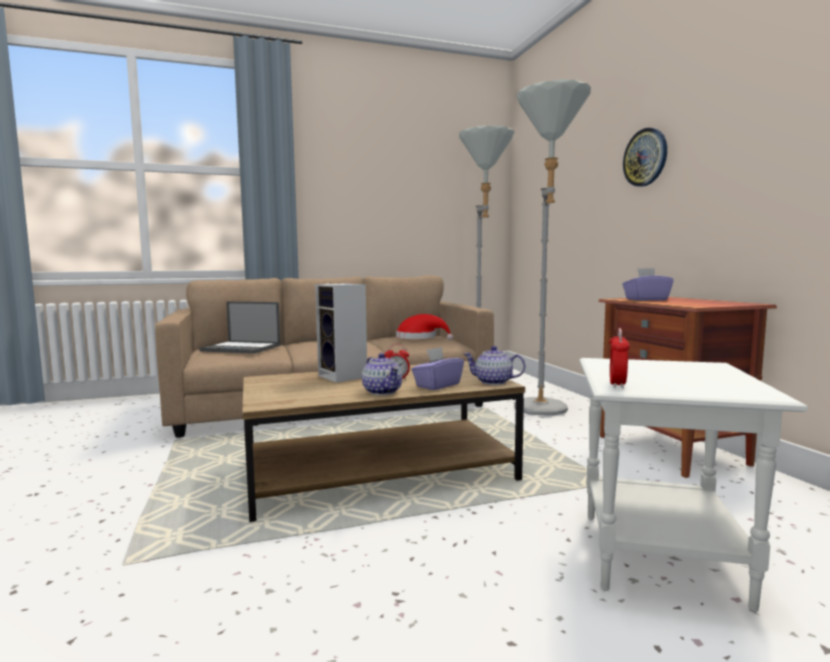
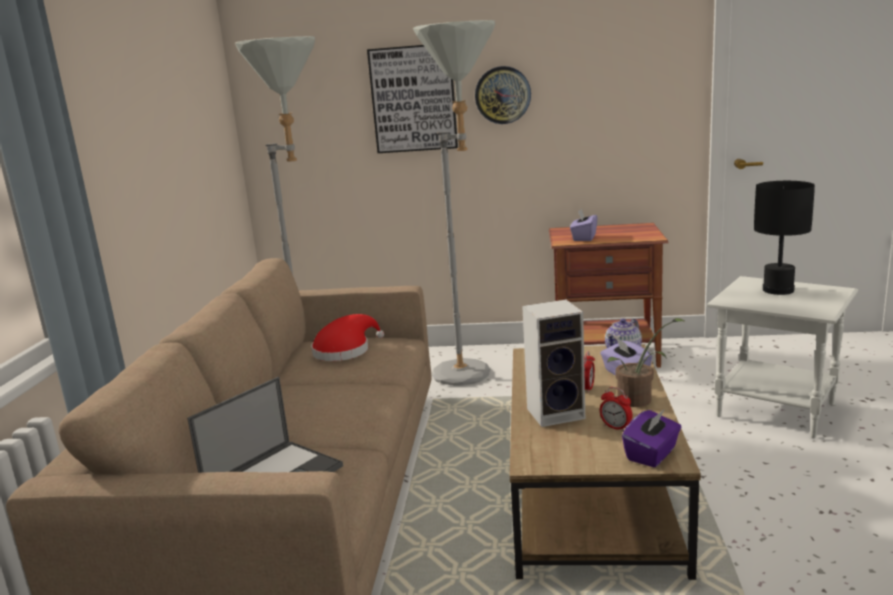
camera: 65 degrees left, 10 degrees up
teapot [362,353,402,395] -> potted plant [607,318,686,407]
alarm clock [609,328,630,388] -> alarm clock moved to [600,387,632,431]
none -> picture [367,45,458,153]
none -> purple tissue box [622,409,681,467]
none -> black table lamp [754,181,815,295]

